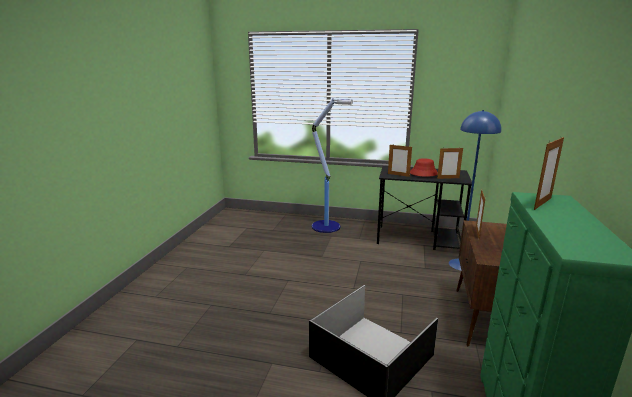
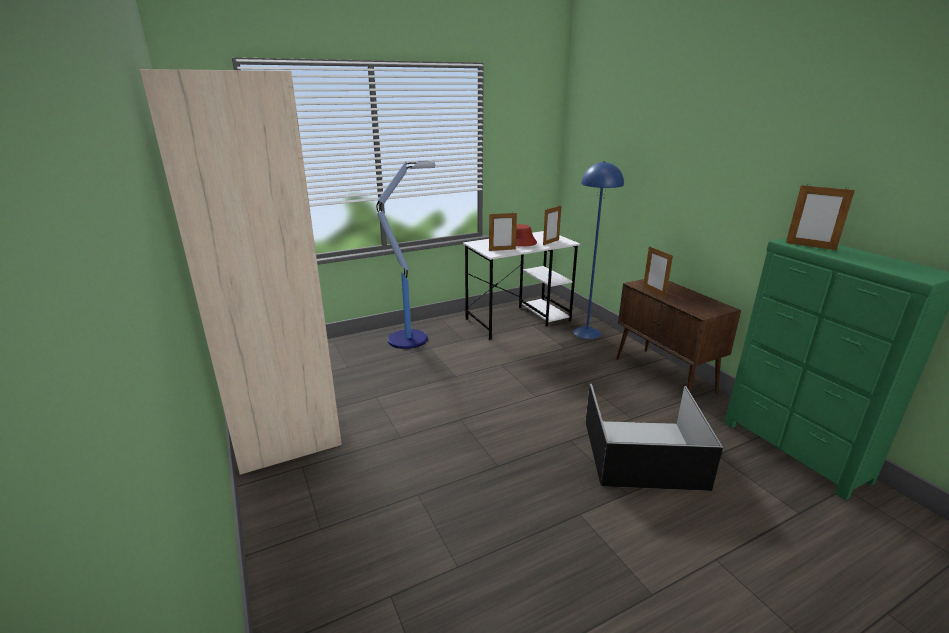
camera: 40 degrees left, 5 degrees up
black desk [377,166,472,250] -> white desk [463,231,580,340]
picture frame [534,136,564,210] -> picture frame turned 120 degrees clockwise [786,185,855,250]
none -> beige wardrobe [140,69,342,475]

